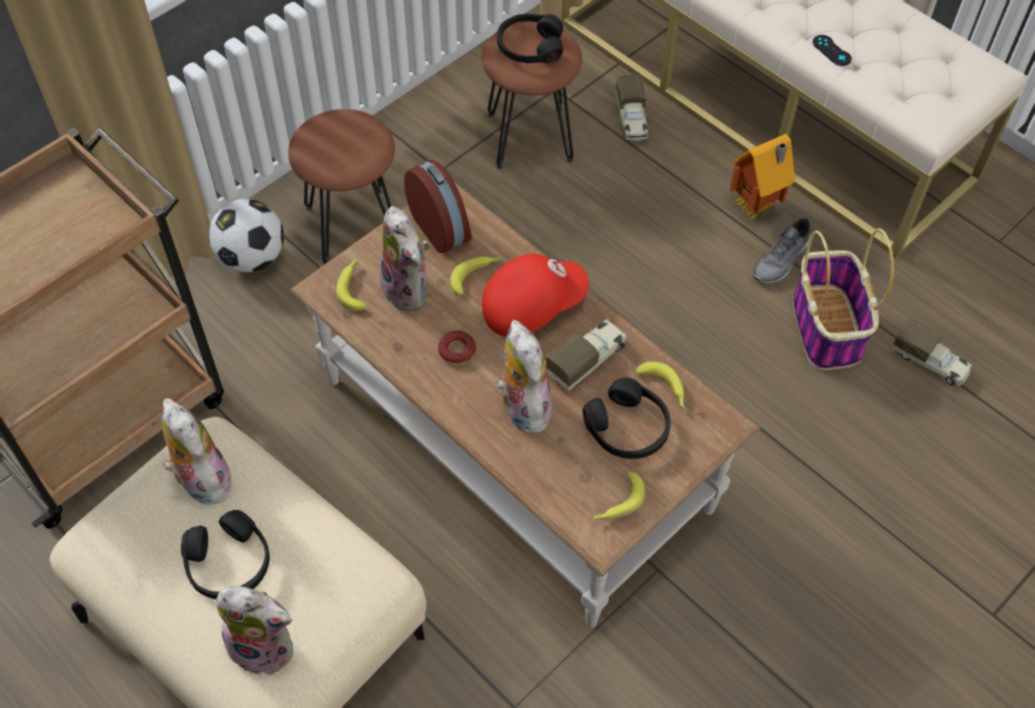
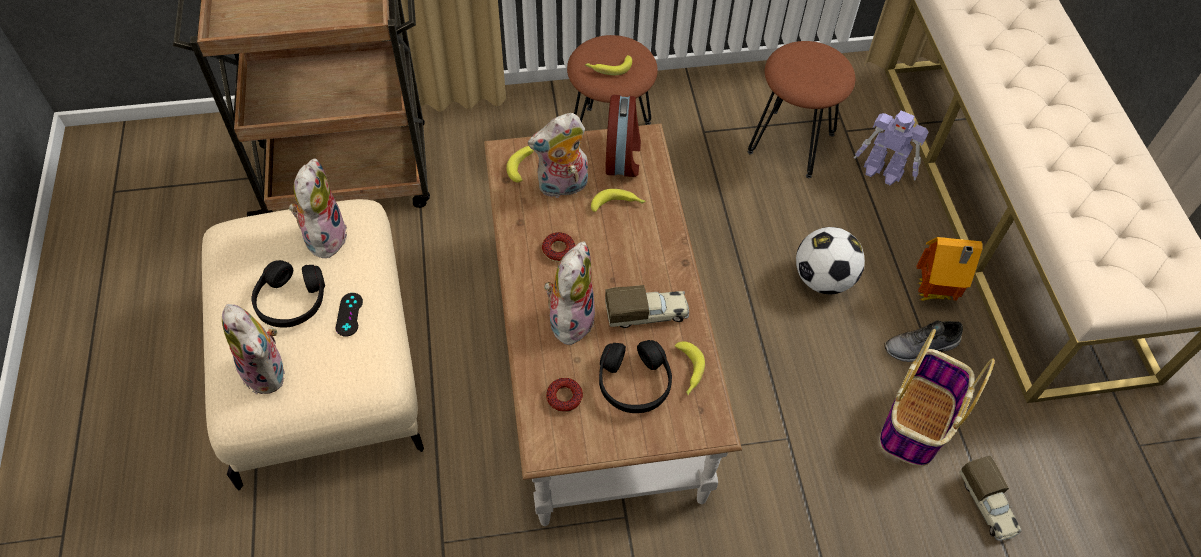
camera: 35 degrees right, 0 degrees up
football [209,199,284,272] -> football moved to [796,227,865,294]
plush toy [379,206,430,311] -> plush toy turned 60 degrees clockwise [528,113,588,198]
red cap [482,254,589,337] -> none
black headphones [497,14,563,63] -> none
banana [593,472,645,520] -> banana moved to [585,55,632,75]
toy truck [616,74,649,141] -> toy robot [854,110,929,185]
black game controller [813,35,852,66] -> black game controller moved to [336,293,363,337]
none -> donut [546,378,583,412]

